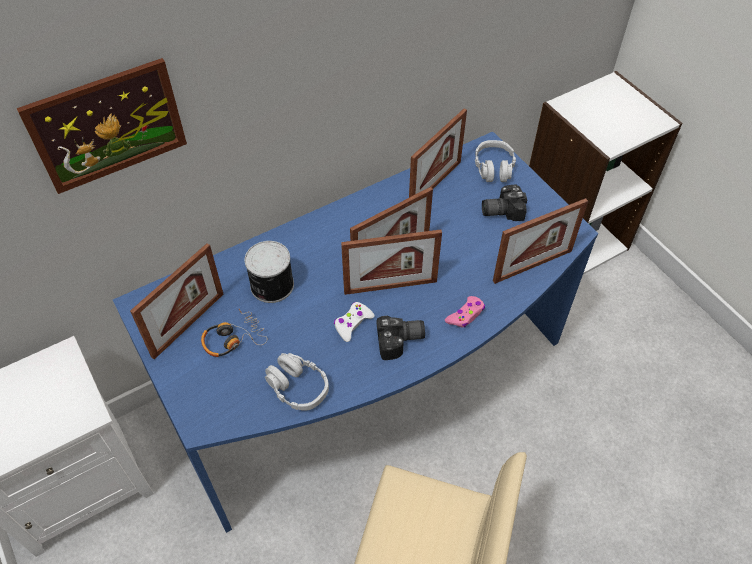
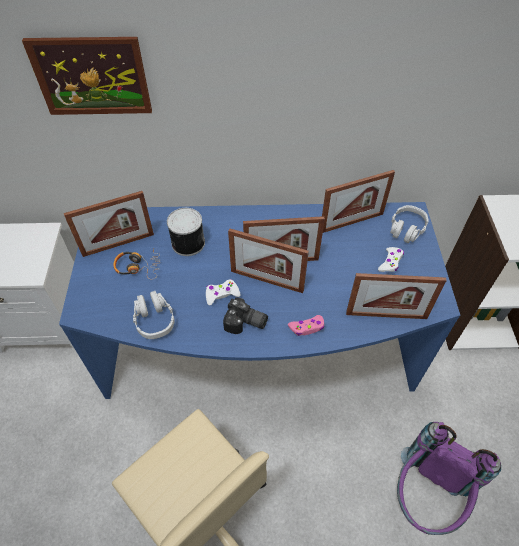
camera: 30 degrees right, 0 degrees up
camera [482,184,527,221] -> white game controller [378,247,404,272]
none -> purple backpack [397,422,501,535]

